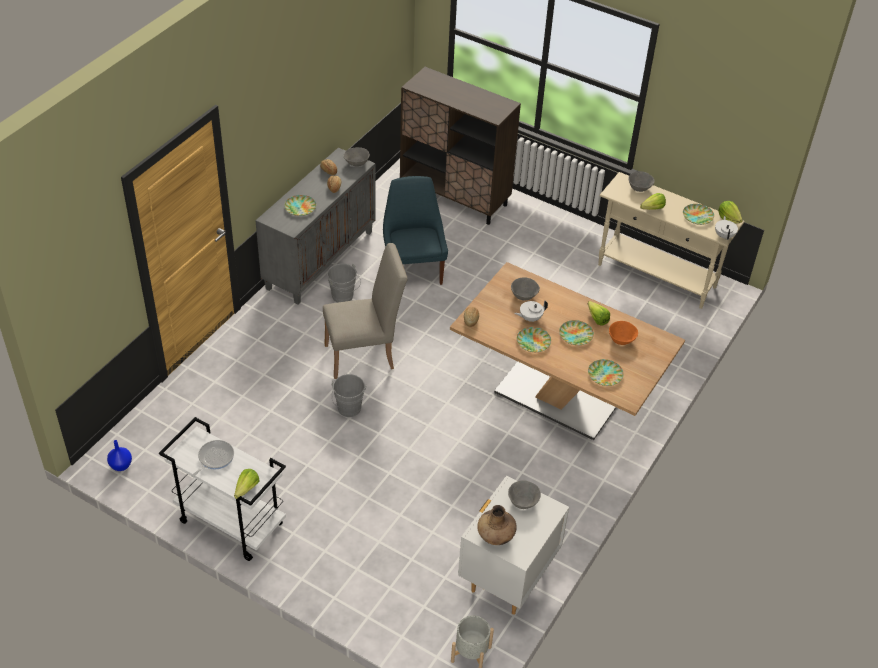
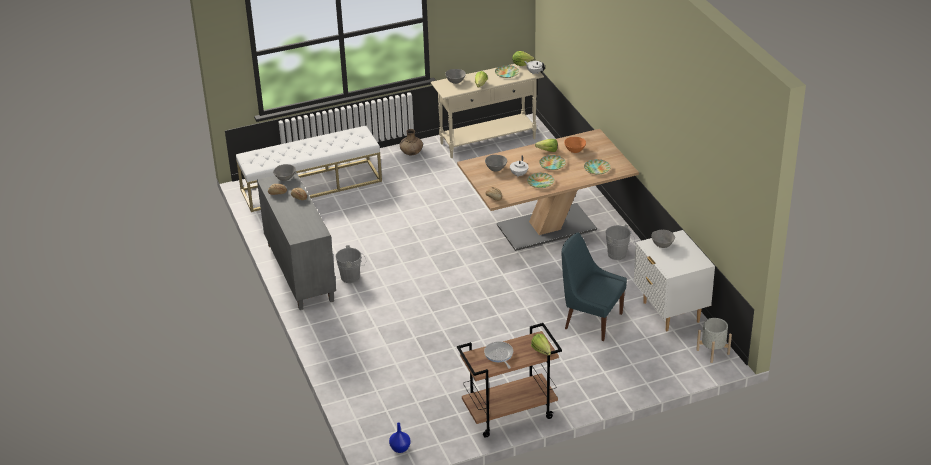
camera: 50 degrees left, 10 degrees down
white cart [159,417,286,561] -> brown cart [457,323,562,438]
plate [284,195,316,216] -> none
beige chair [323,243,408,379] -> none
grey bucket [331,374,366,417] -> grey bucket moved to [605,224,635,260]
blue chair [383,176,448,285] -> blue chair moved to [562,232,627,341]
brown cabinet [400,67,521,225] -> white bench [236,126,382,212]
brown vase [477,505,517,545] -> brown vase moved to [400,129,423,155]

